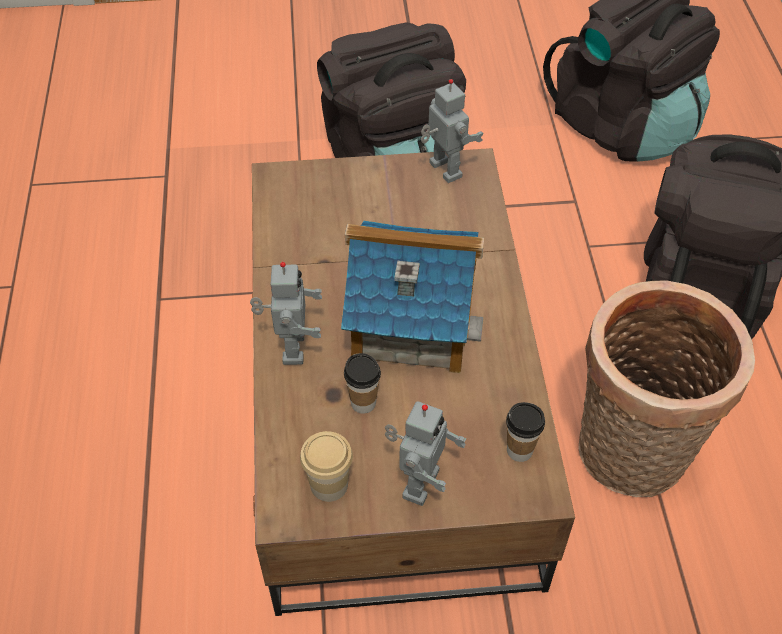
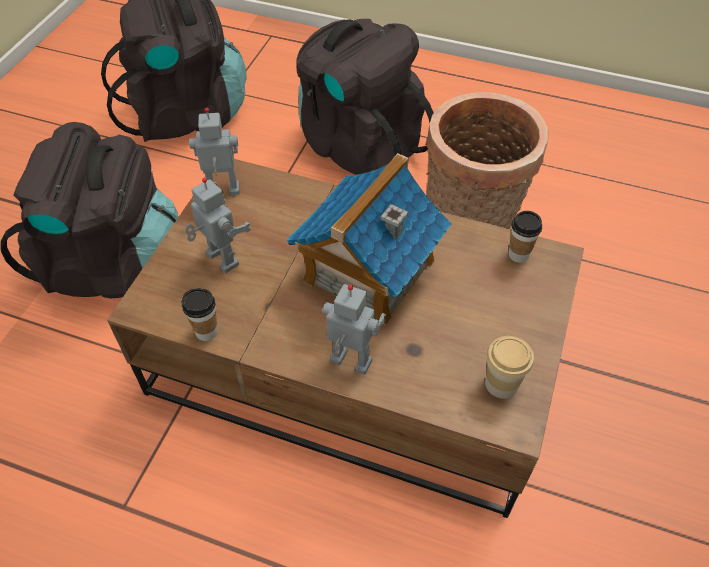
camera: 65 degrees left, 0 degrees up
cup [344,353,381,414] -> cup moved to [181,288,218,341]
toy robot [385,401,466,506] -> toy robot moved to [185,178,251,273]

